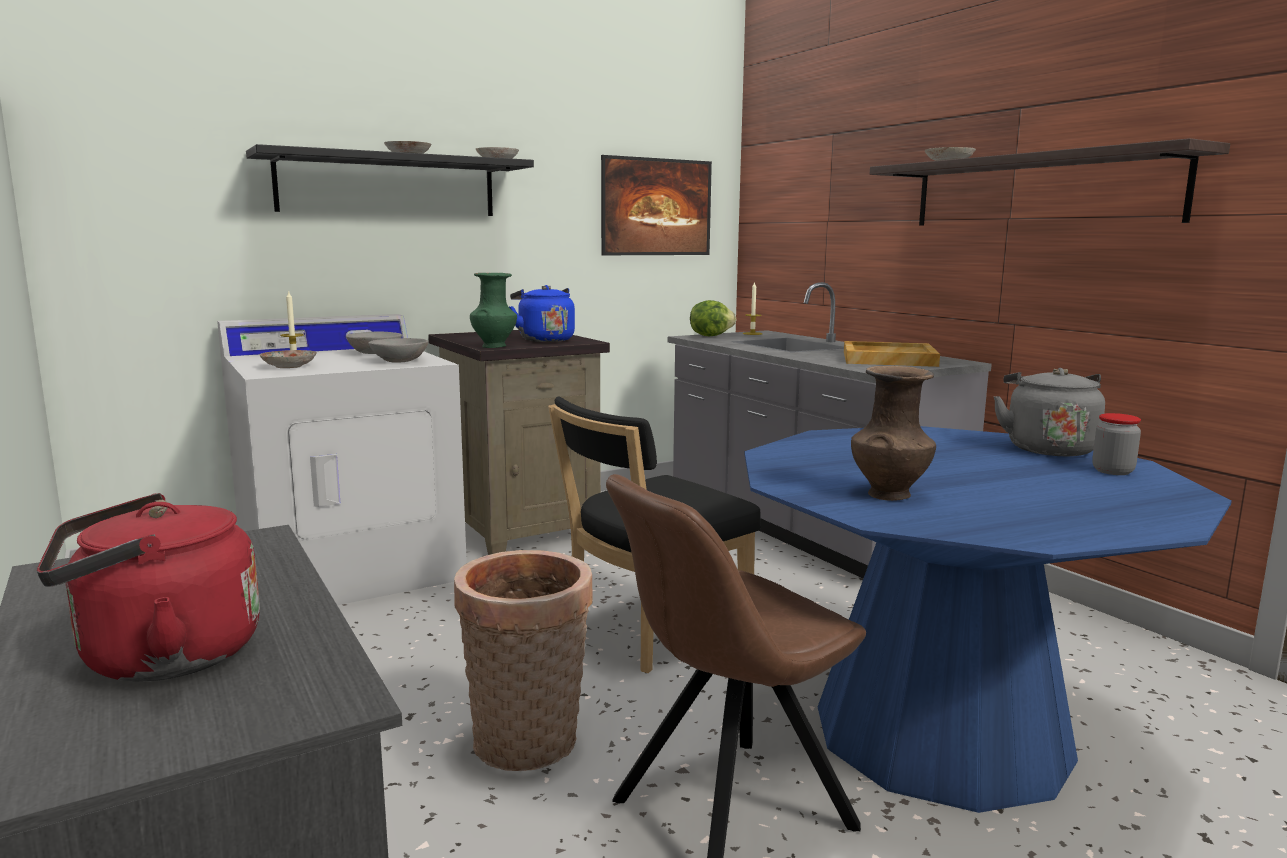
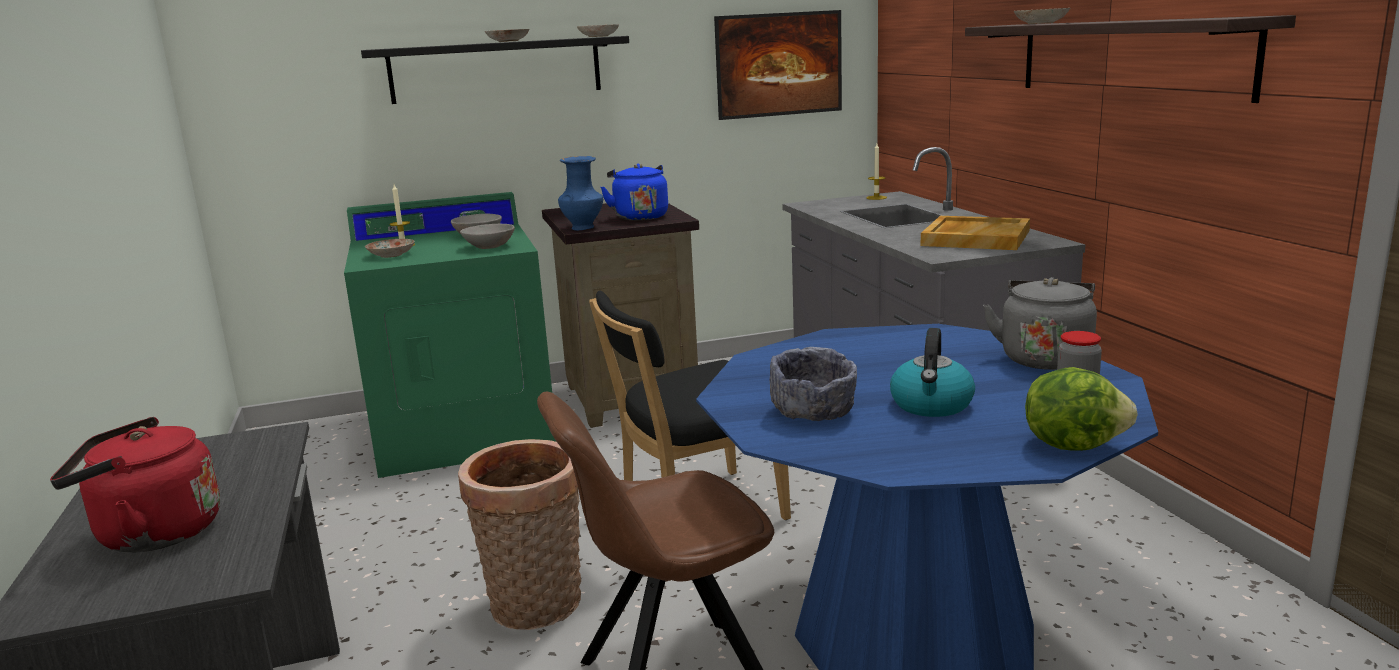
camera: 15 degrees right, 5 degrees up
white washing machine [217,314,467,605] -> green washing machine [344,192,556,478]
green vase [470,273,517,348] -> blue vase [558,156,603,230]
lettuce [690,300,737,336] -> lettuce moved to [1025,367,1138,451]
brown vase [851,366,936,501] -> grey bowl [770,347,857,421]
none -> kettle [890,328,975,417]

